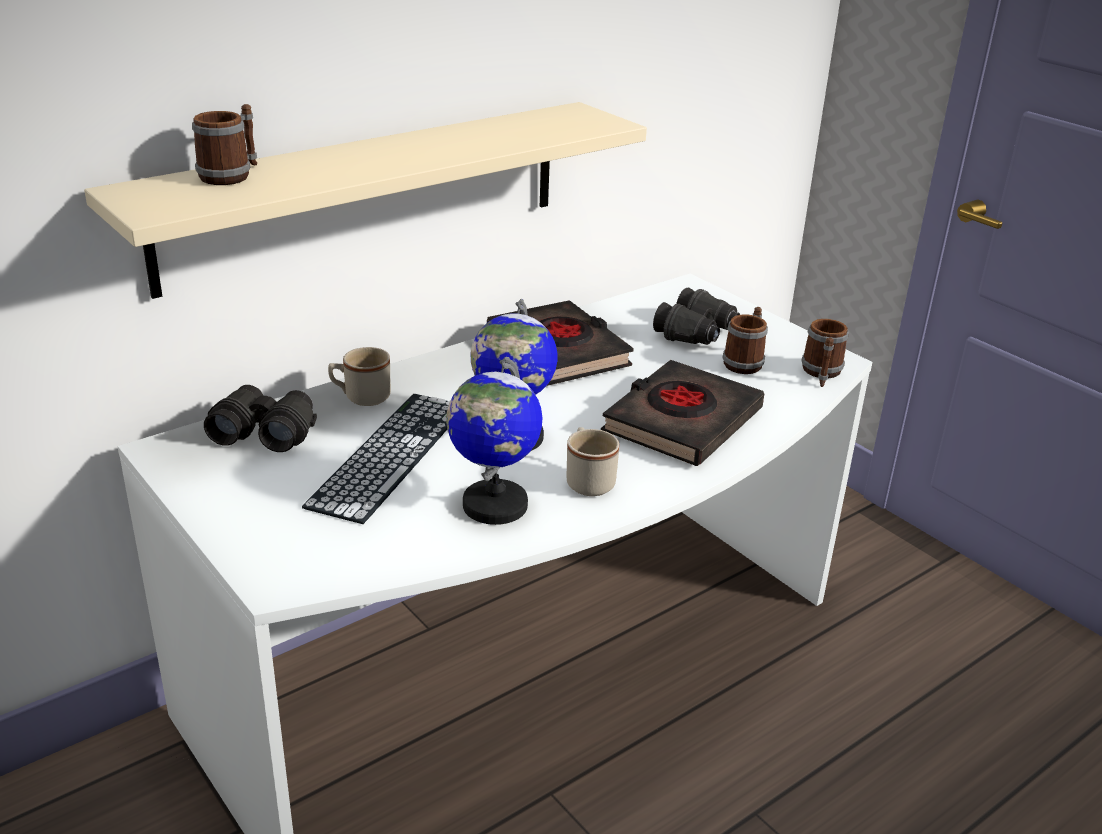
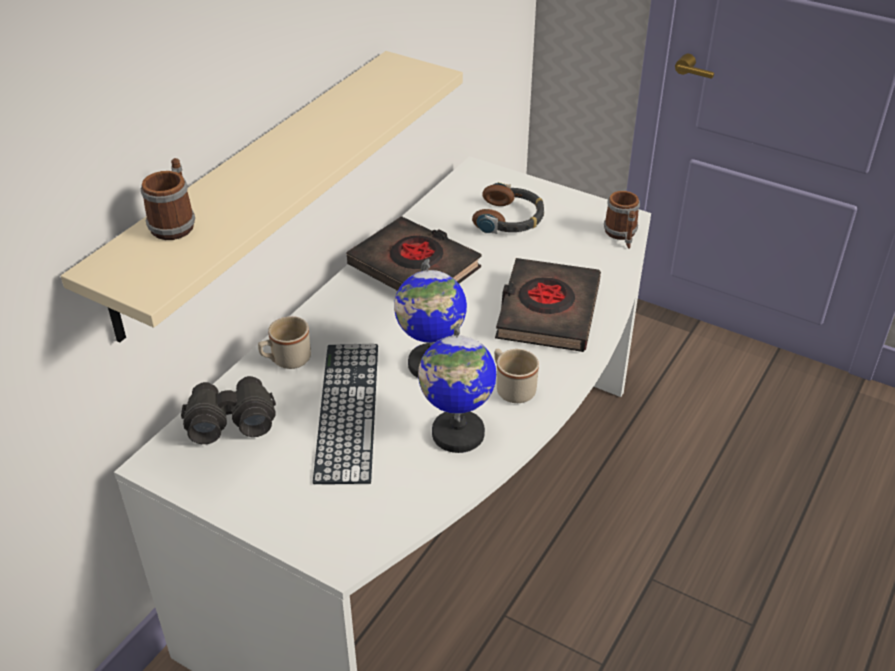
camera: 20 degrees left, 10 degrees up
black binoculars [653,287,740,345] -> headphones [472,182,544,234]
mug [723,307,768,374] -> none

